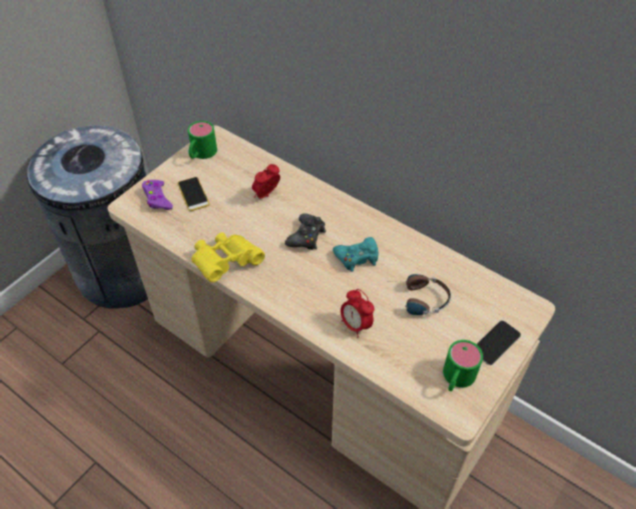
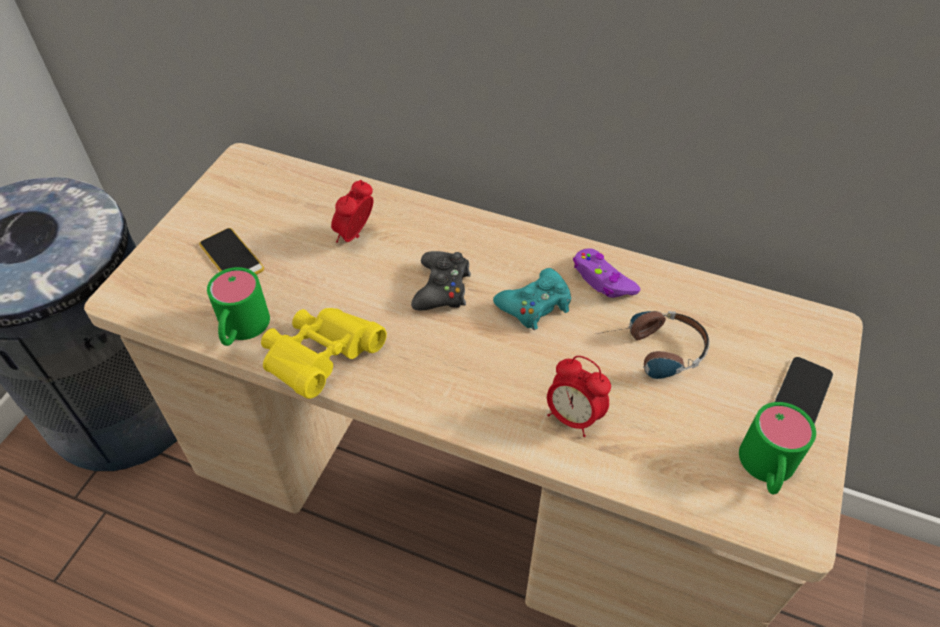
camera: 15 degrees left, 0 degrees up
purple game controller [142,180,173,210] -> purple game controller moved to [573,248,641,298]
green mug [188,121,217,159] -> green mug moved to [207,267,270,346]

